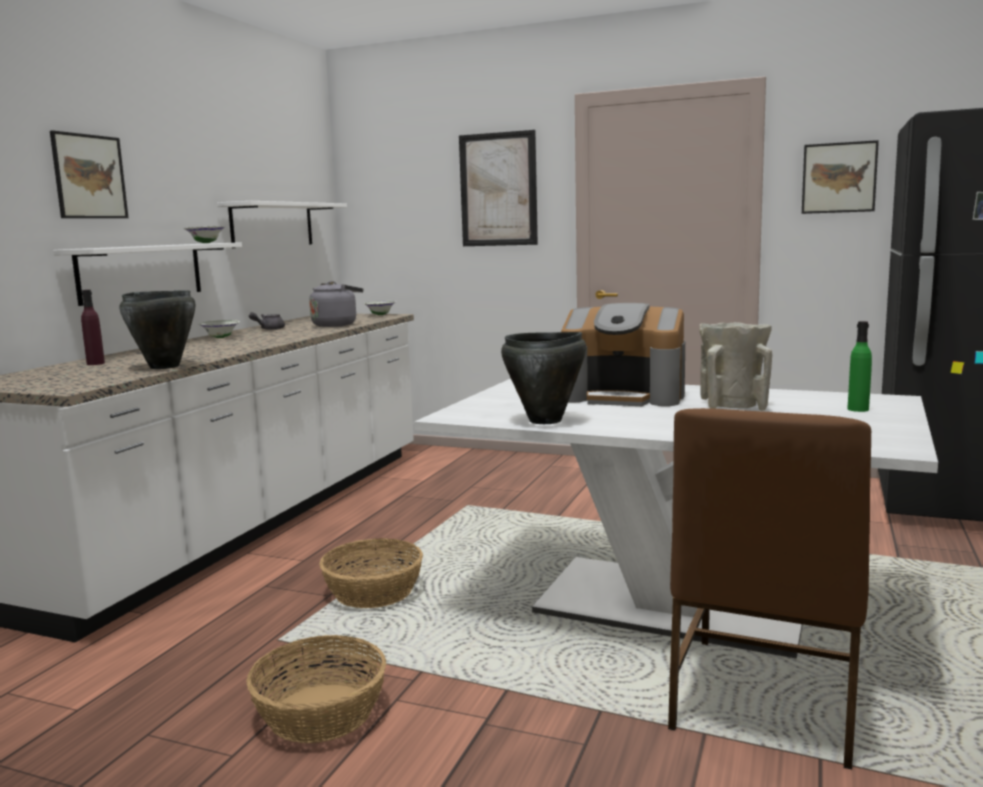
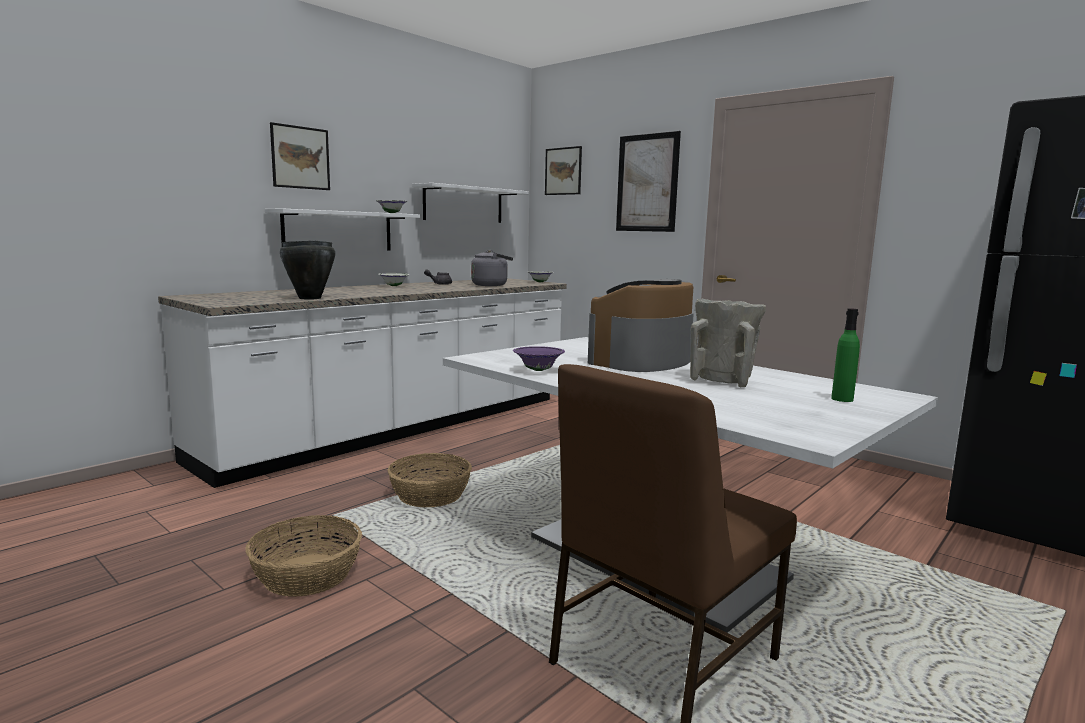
camera: 20 degrees right, 0 degrees up
purple bottle [81,290,105,365] -> none
black cooking pot [501,332,586,424] -> purple bowl [513,346,565,371]
coffee machine [561,303,685,406] -> coffee machine turned 90 degrees clockwise [588,279,694,372]
picture [802,140,879,214] -> picture moved to [545,146,582,195]

